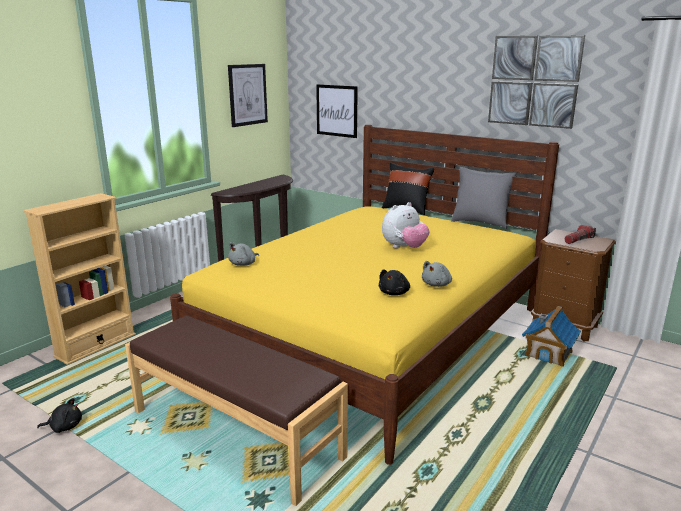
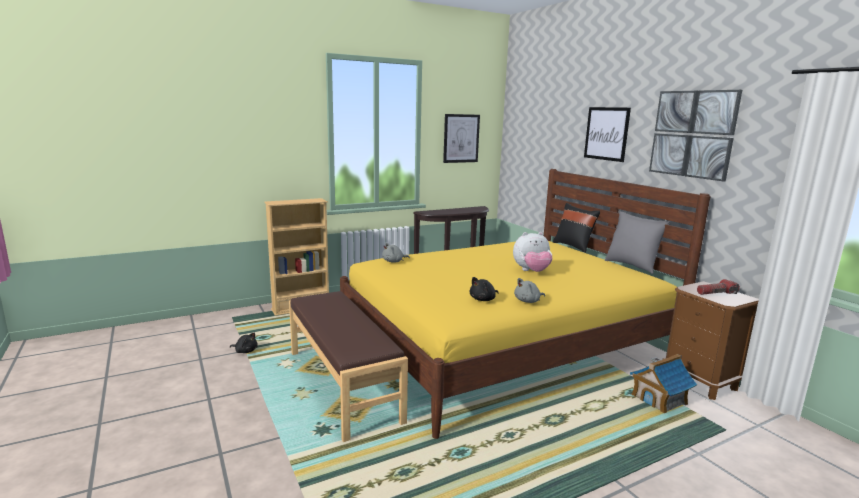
camera: 25 degrees right, 5 degrees down
picture [316,84,358,138] -> picture moved to [584,107,631,162]

